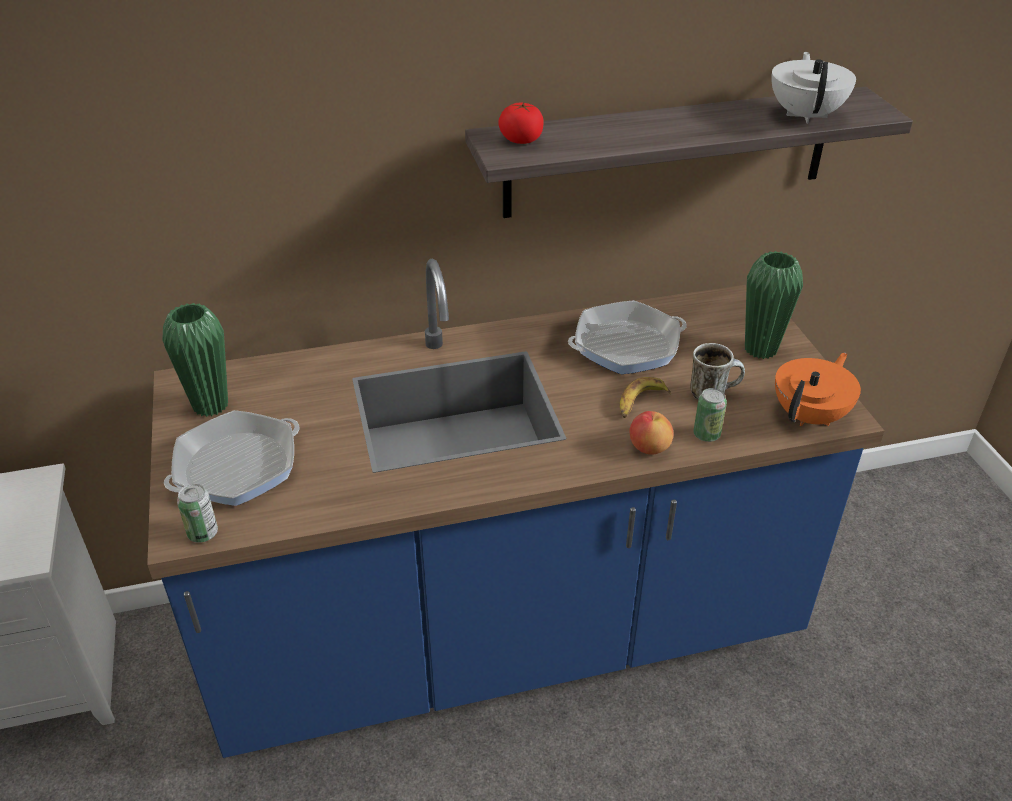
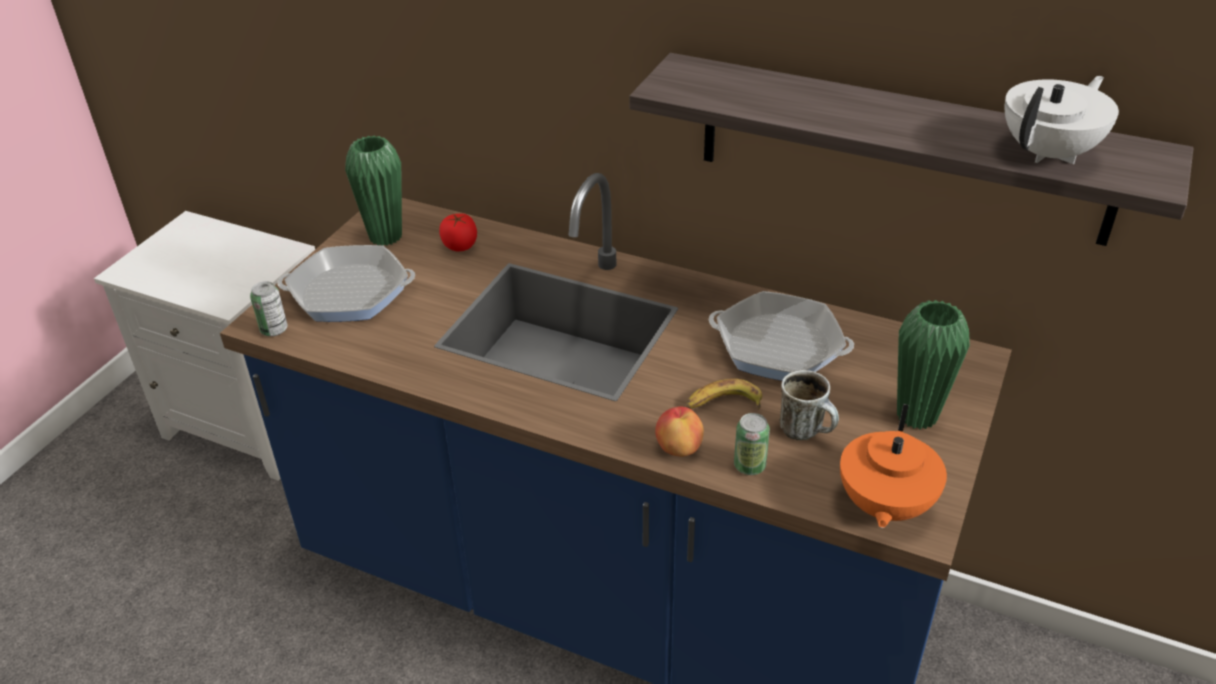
camera: 40 degrees right, 0 degrees up
tomato [498,103,544,144] -> tomato moved to [439,213,477,251]
orange teapot [775,353,861,426] -> orange teapot turned 120 degrees clockwise [840,404,947,528]

